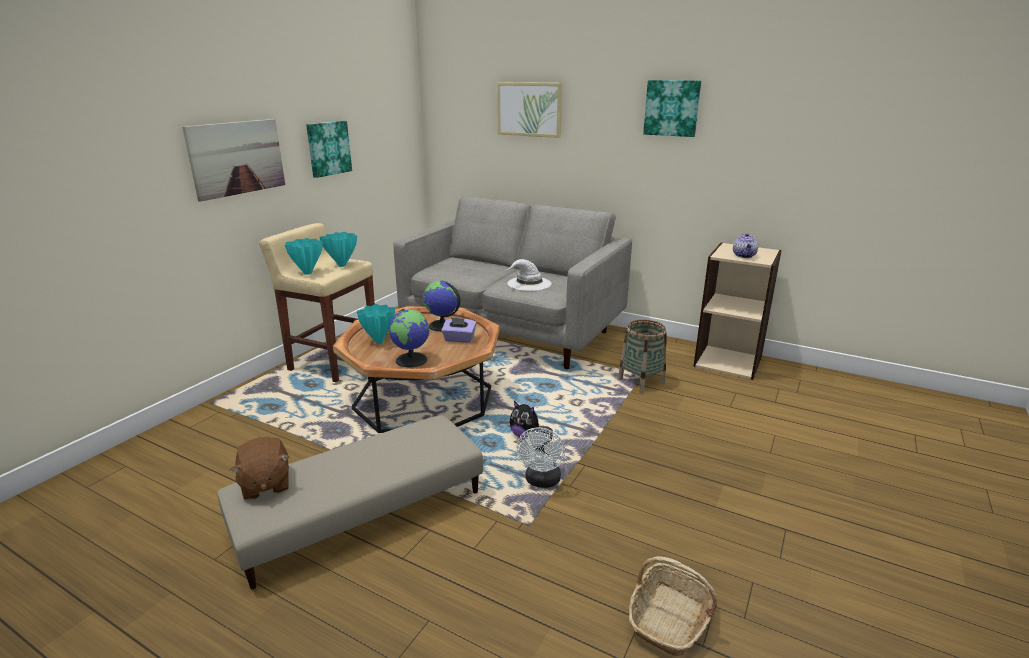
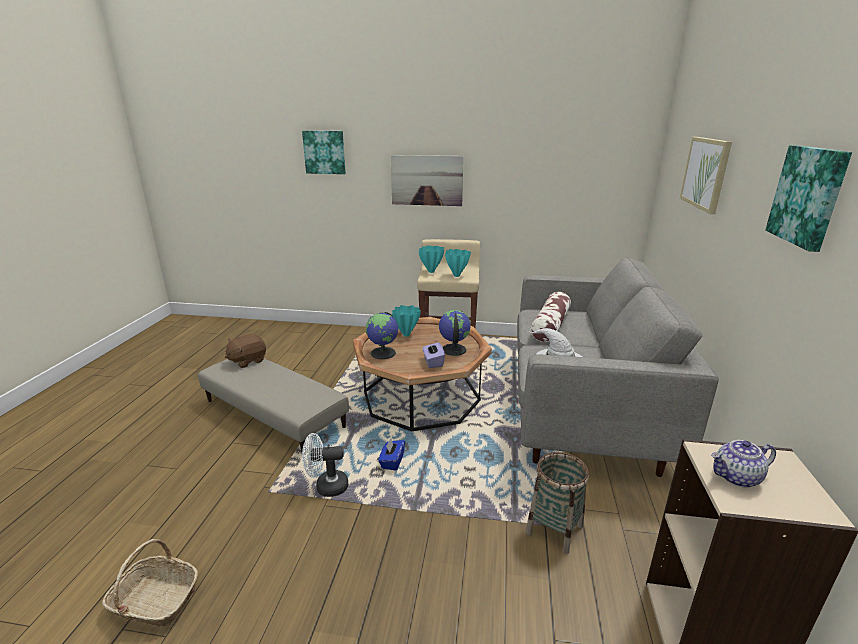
camera: 70 degrees right, 0 degrees up
picture [306,121,352,178] -> picture moved to [302,131,346,174]
plush toy [510,401,543,439] -> blue tissue box [378,438,405,471]
none -> pillow [530,292,571,342]

